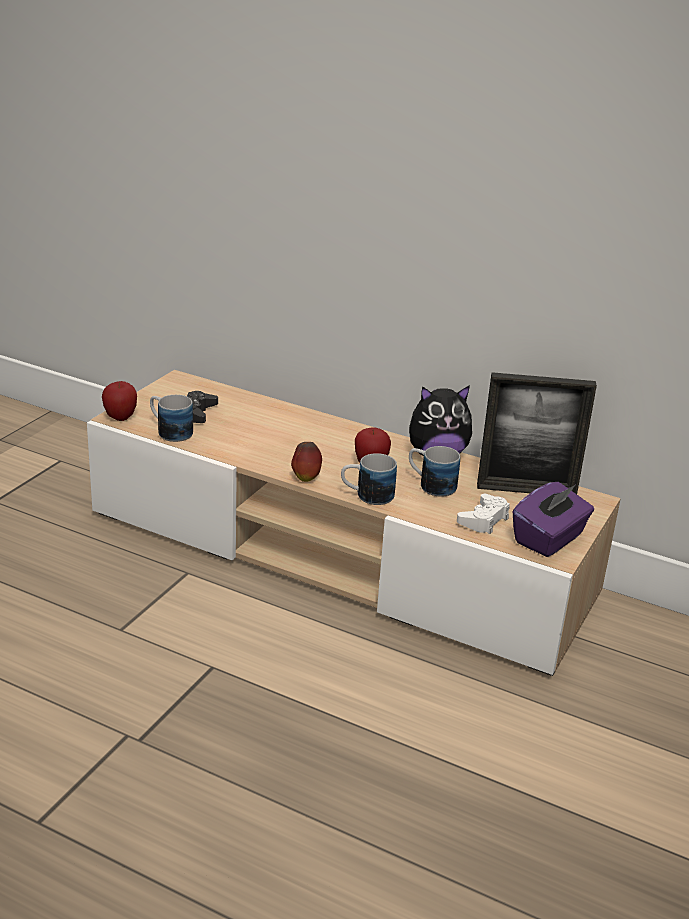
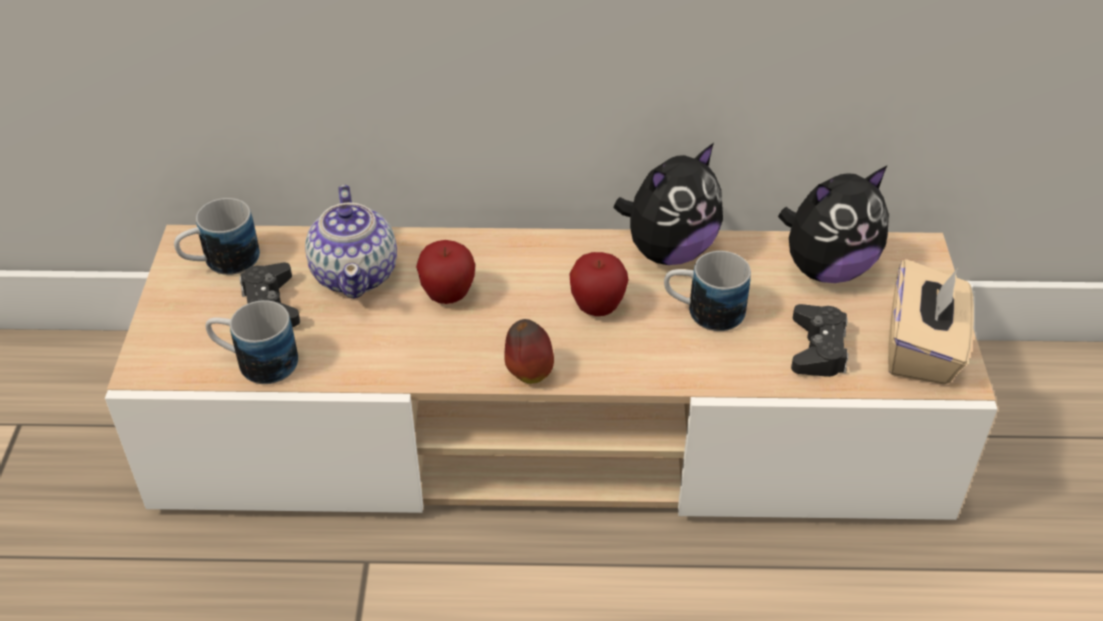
camera: 25 degrees left, 15 degrees up
apple [102,381,137,421] -> apple moved to [416,240,475,304]
mug [341,453,397,505] -> mug moved to [174,198,260,275]
white game controller [457,494,510,534] -> black game controller [791,304,848,377]
picture frame [477,372,597,494] -> plush toy [778,166,889,283]
purple tissue box [513,482,594,557] -> beige tissue box [888,259,974,385]
none -> teapot [305,185,397,299]

